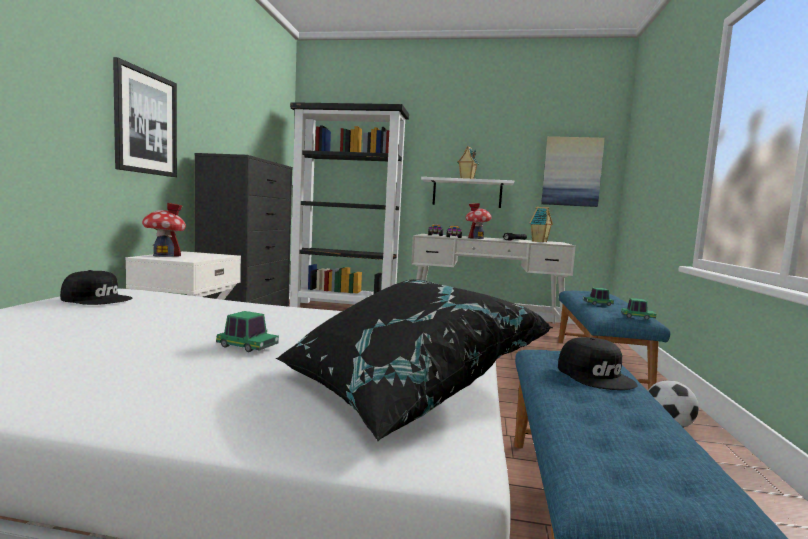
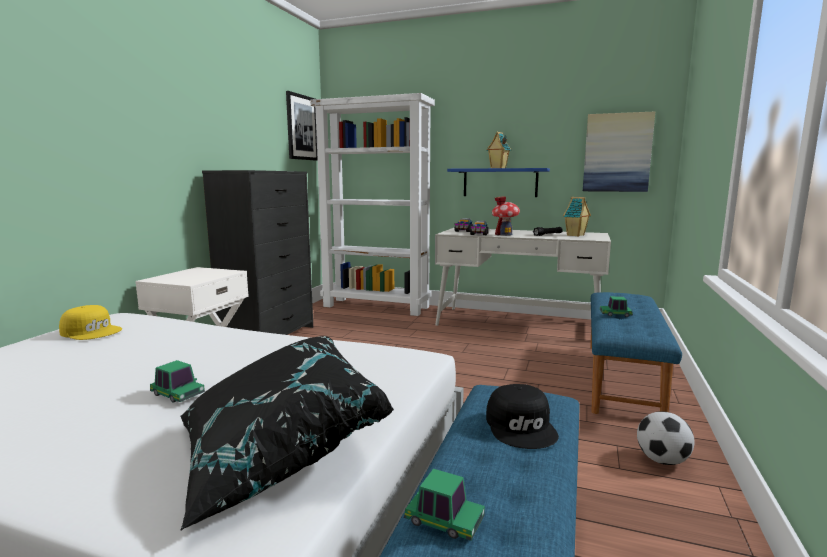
camera: 10 degrees right, 5 degrees up
black cap [60,270,132,305] -> yellow cap [59,305,122,340]
picture [113,57,177,177] -> picture moved to [286,91,318,161]
toy house [142,203,186,257] -> none
black bookcase [289,102,409,307] -> white bookcase [310,93,435,316]
white shelf [421,177,514,208] -> blue shelf [447,168,550,197]
toy car [621,298,656,320] -> toy car moved to [404,469,485,541]

